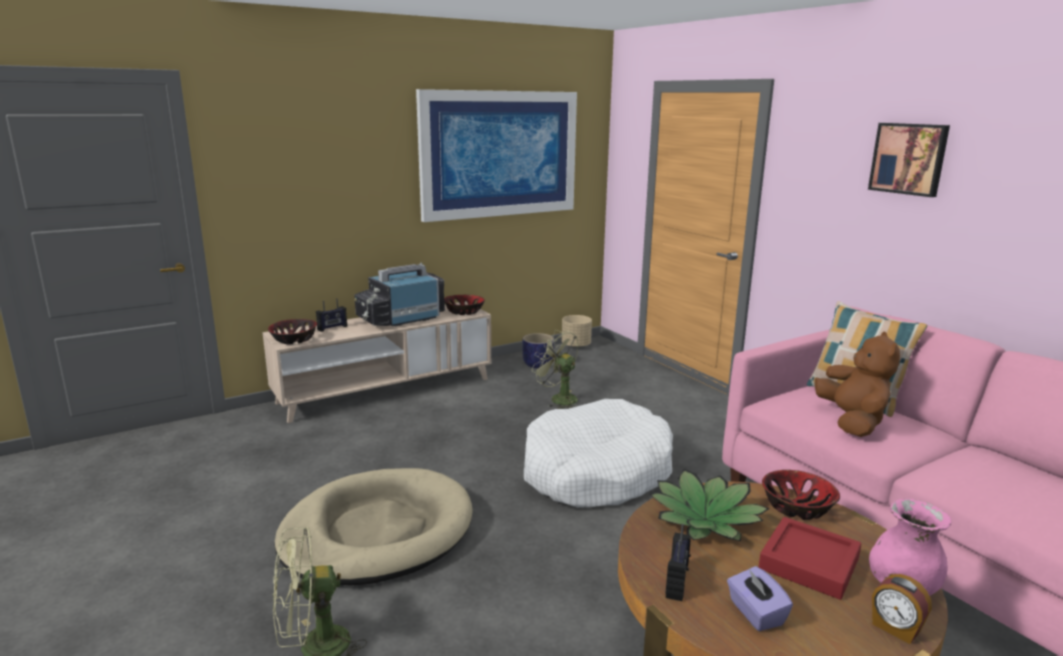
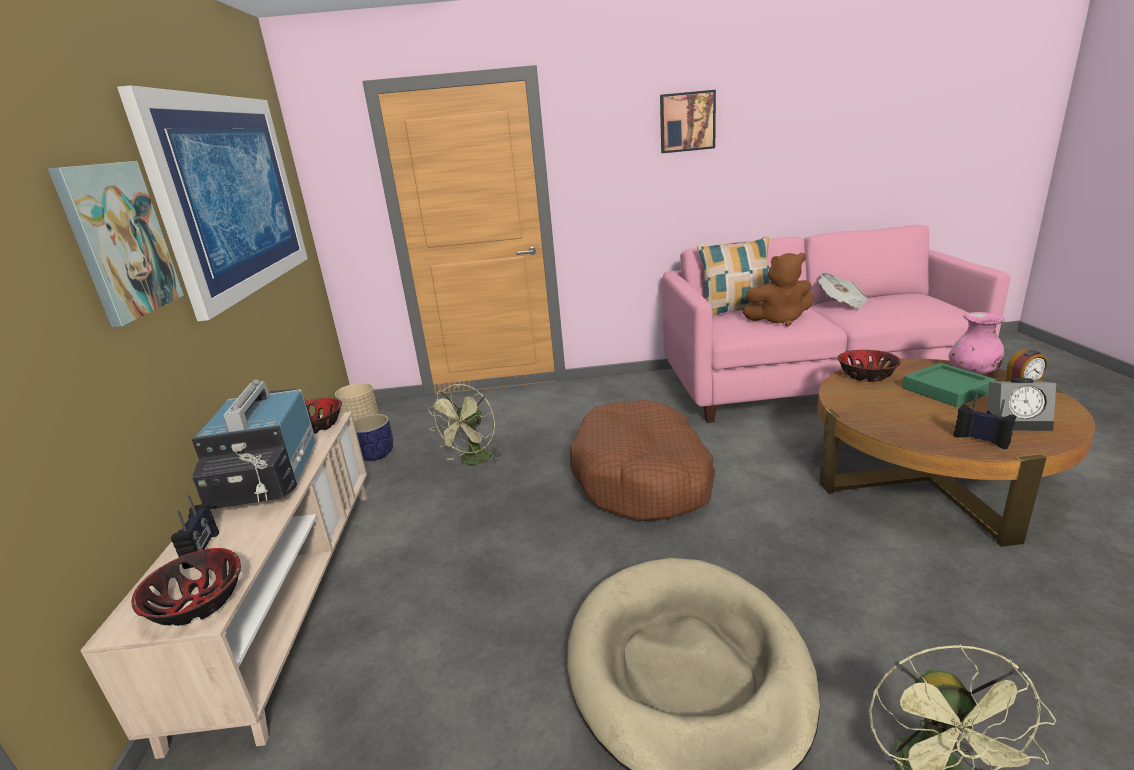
camera: 60 degrees left, 5 degrees up
white dog bed [524,399,673,508] -> brown dog bed [570,400,715,521]
green fan [532,330,579,409] -> green fan turned 45 degrees counterclockwise [428,384,502,465]
potted plant [650,469,770,541] -> none
purple tissue box [727,566,793,631] -> alarm clock [986,378,1056,431]
red tray [759,517,861,600] -> green tray [903,363,996,407]
brown plush toy [815,332,900,437] -> brown plush toy turned 150 degrees clockwise [743,253,814,326]
none -> picture [48,161,184,327]
none -> newspaper [818,273,869,309]

